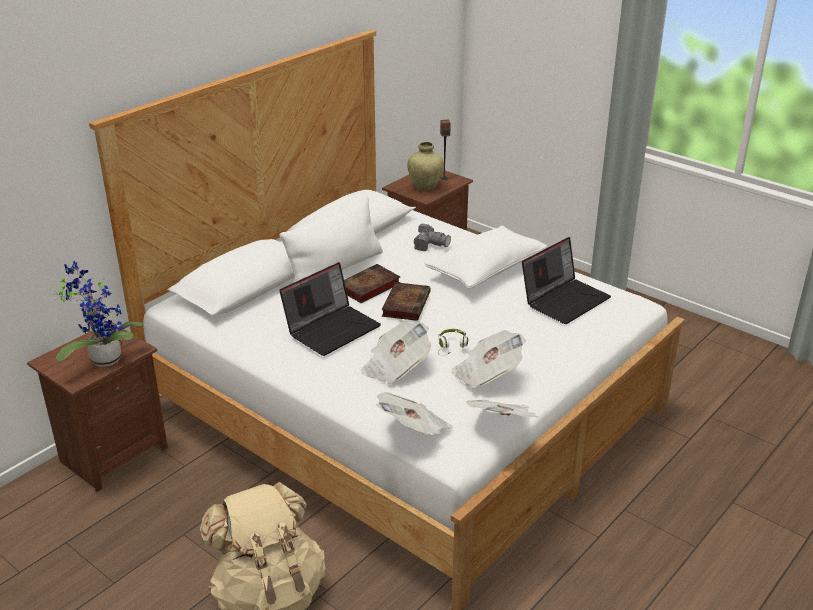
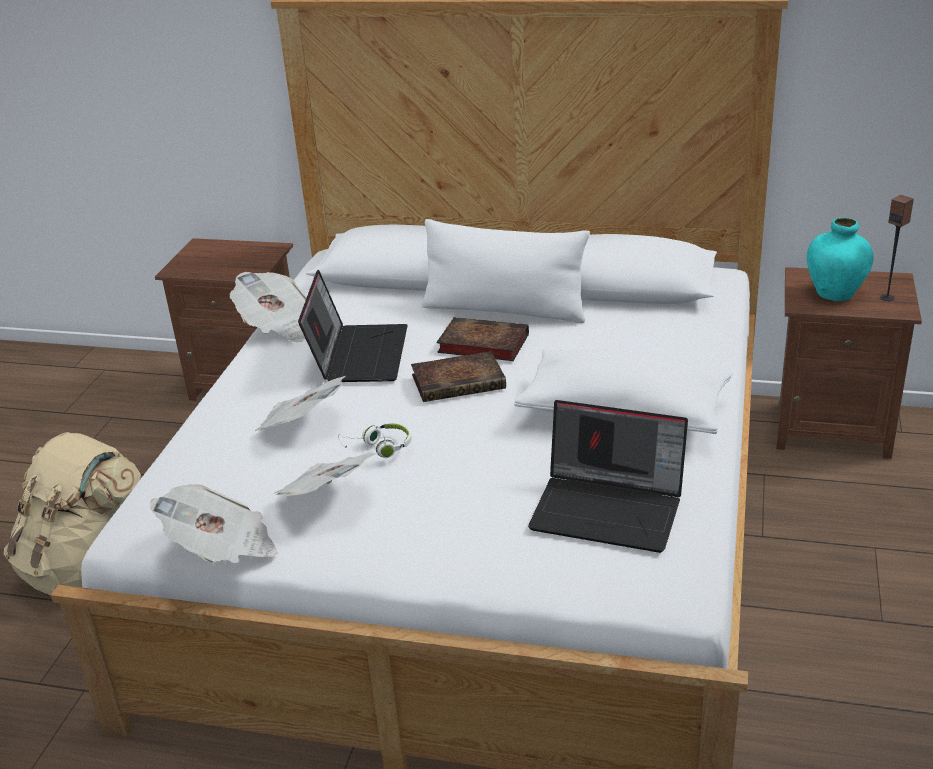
camera: 65 degrees right, 0 degrees up
potted plant [52,261,144,367] -> none
laptop [279,262,381,356] -> laptop turned 105 degrees counterclockwise [298,270,408,382]
newspaper [376,392,453,436] -> newspaper moved to [230,272,307,342]
beige vase [407,142,444,191] -> turquoise vase [807,217,873,301]
camera [414,224,451,251] -> none

